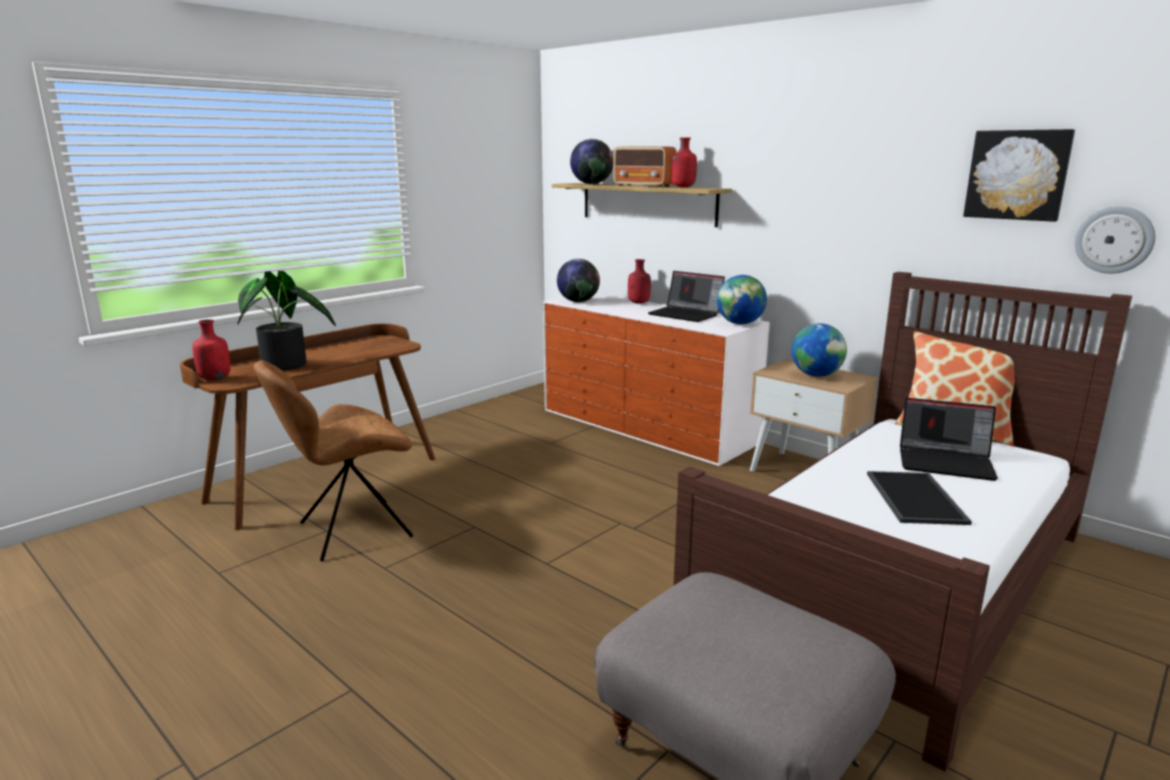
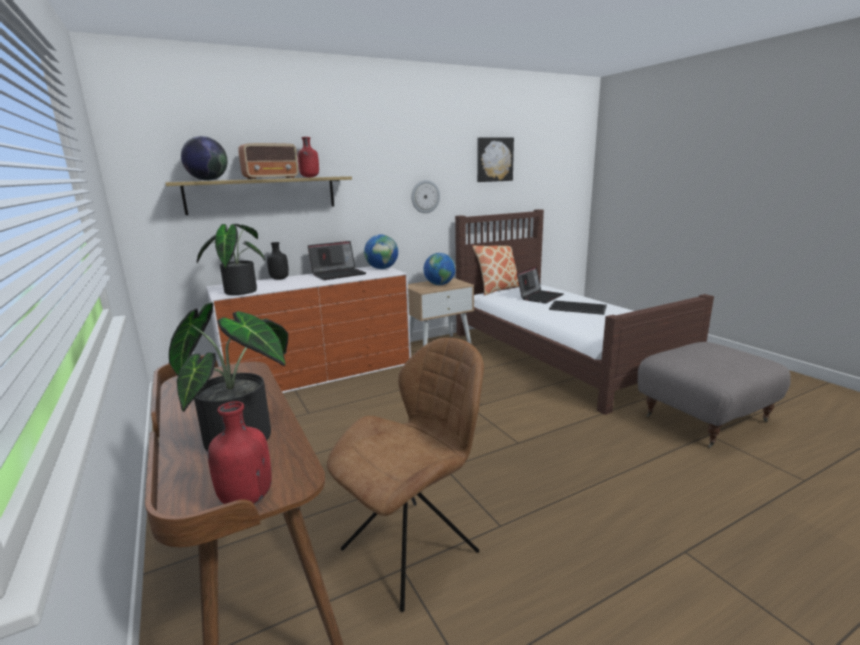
camera: 70 degrees left, 0 degrees up
brown chair [253,360,413,561] -> brown chair turned 120 degrees counterclockwise [327,338,484,612]
globe [557,259,600,302] -> potted plant [197,224,266,295]
red bottle [628,259,651,304] -> black bottle [267,242,289,280]
wall clock [1074,206,1156,274] -> wall clock moved to [411,180,440,213]

